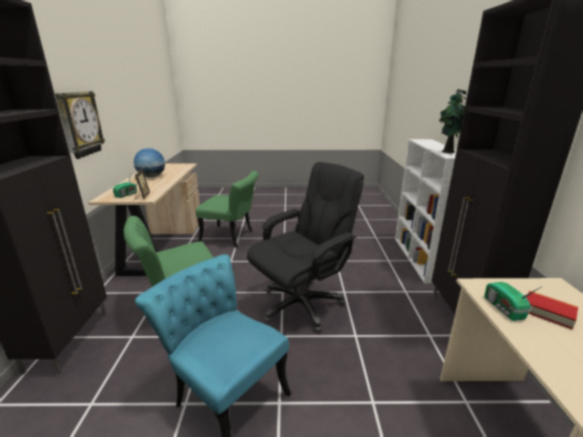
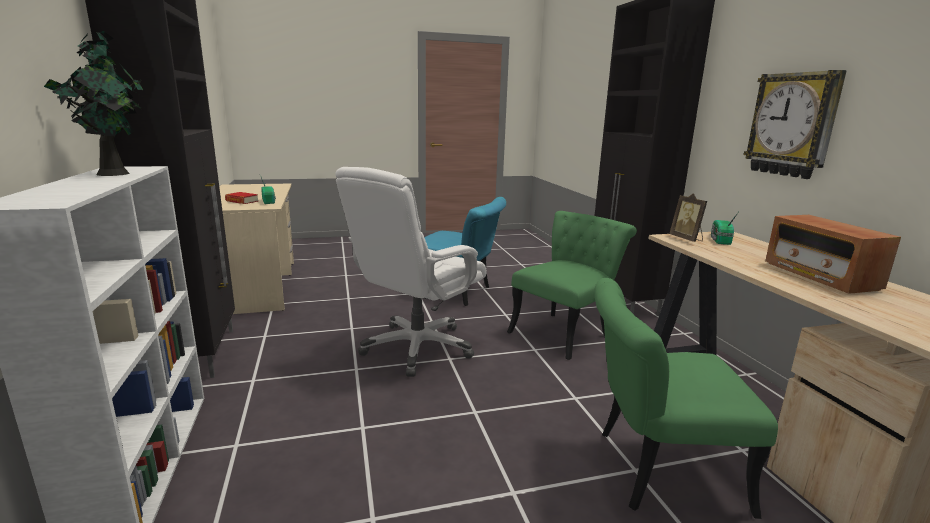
camera: 165 degrees right, 5 degrees down
globe [134,148,165,178] -> radio [765,215,901,294]
black office chair [247,162,364,333] -> white office chair [335,167,486,377]

